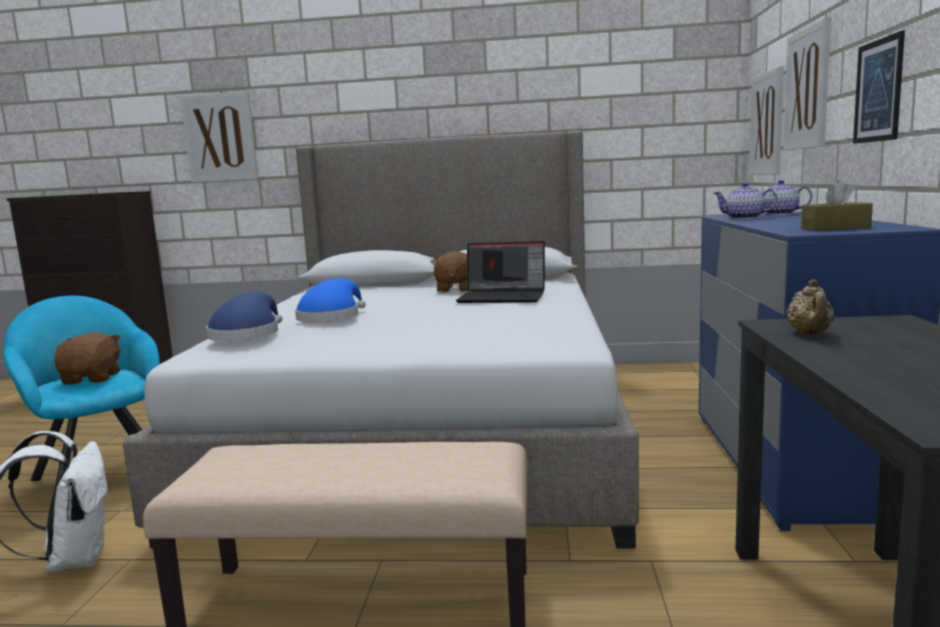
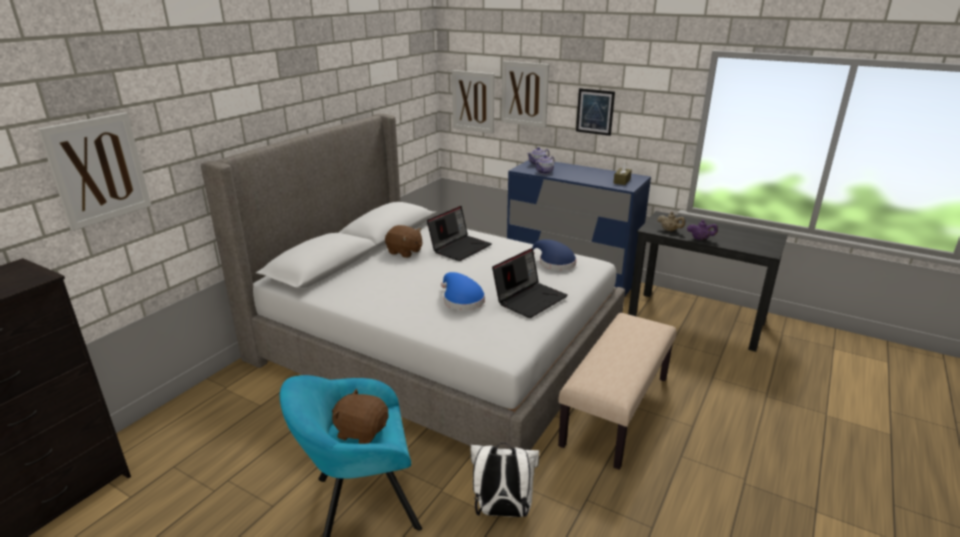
camera: 65 degrees left, 15 degrees up
blue hat [206,291,282,341] -> blue hat moved to [532,239,576,270]
none -> laptop [492,248,568,318]
none -> purple teapot [687,220,718,240]

